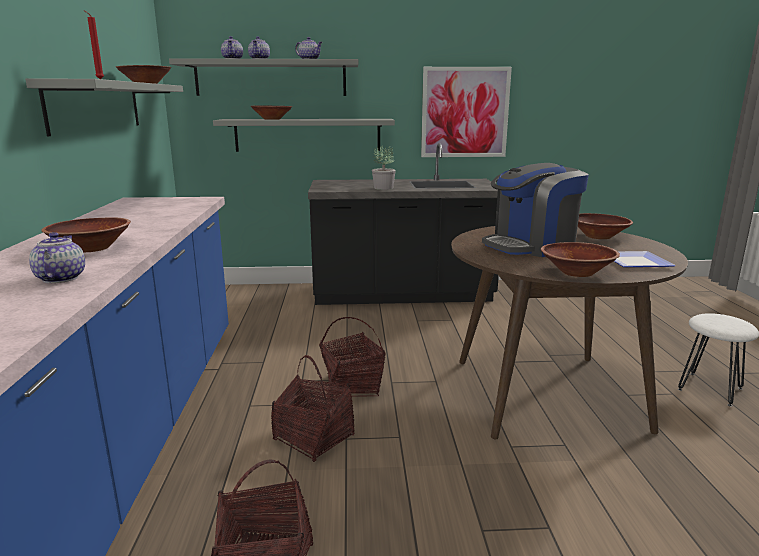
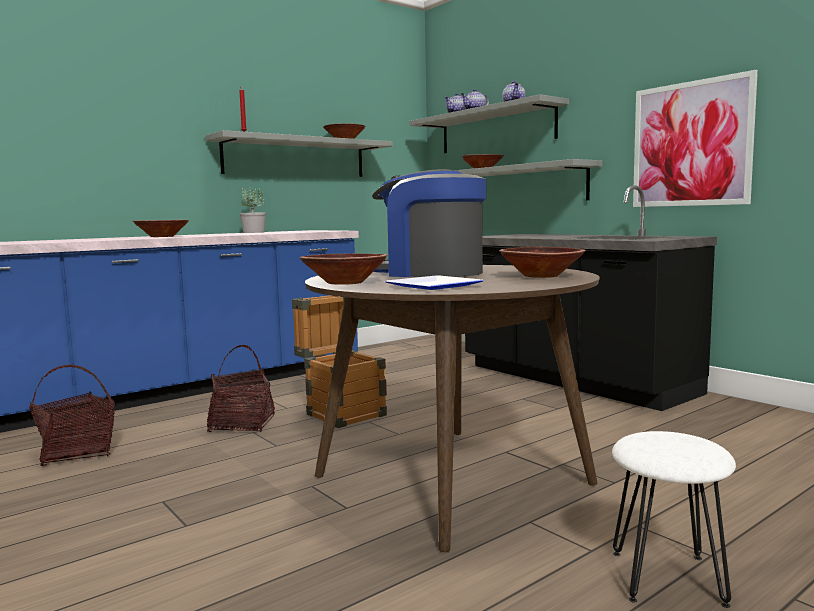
camera: 55 degrees right, 10 degrees down
teapot [29,232,85,283] -> none
basket [319,317,385,397] -> crate [292,295,387,428]
potted plant [372,145,396,190] -> potted plant moved to [240,187,266,233]

